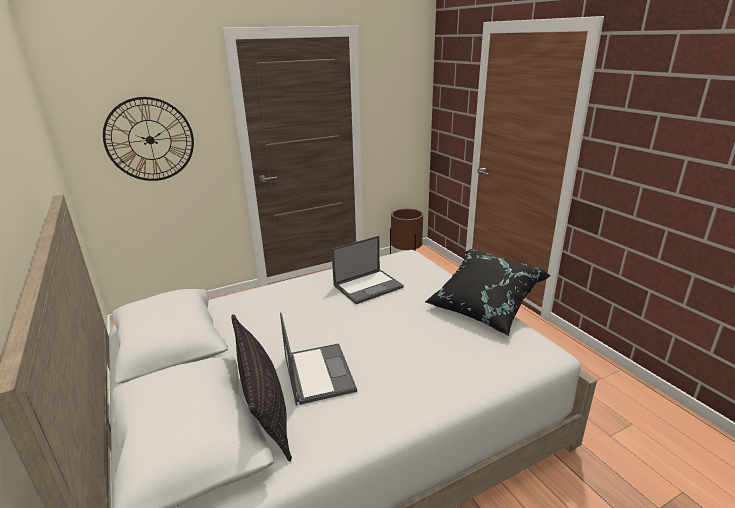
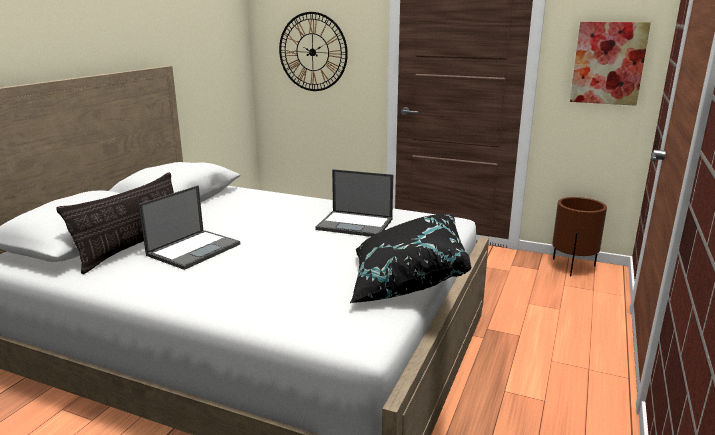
camera: 50 degrees right, 5 degrees down
none -> picture [570,22,651,106]

